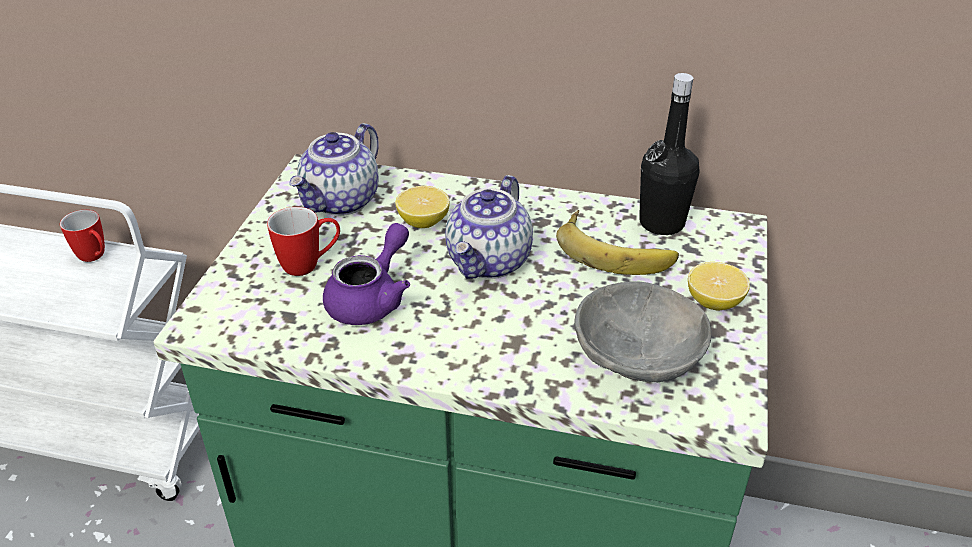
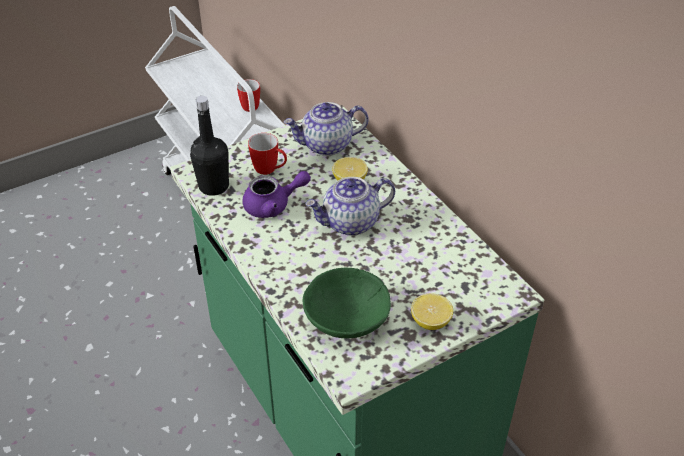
camera: 45 degrees right, 5 degrees up
banana [556,210,679,275] -> none
grey bowl [574,281,711,382] -> green bowl [303,268,391,338]
black bottle [639,73,700,235] -> black bottle moved to [190,96,229,196]

